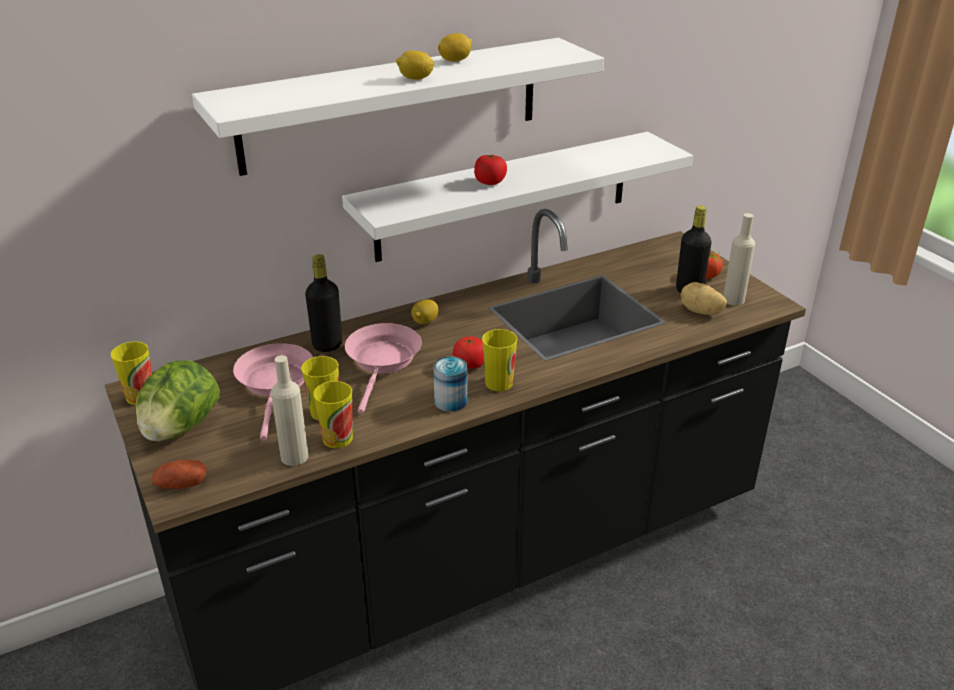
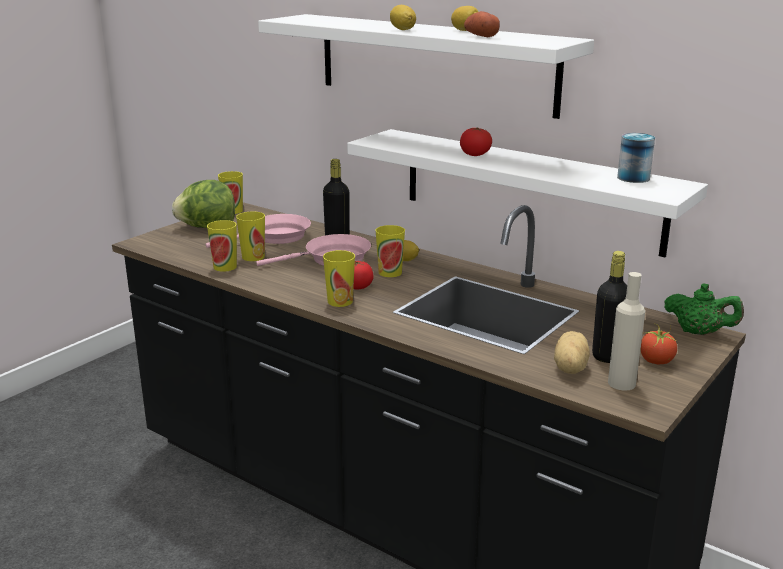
camera: 65 degrees right, 10 degrees down
potato [152,460,207,489] -> potato moved to [464,11,500,37]
beige bottle [271,355,308,466] -> none
can [433,356,467,412] -> can moved to [617,133,655,183]
none -> cup [375,225,405,277]
none -> green teapot [664,284,744,335]

